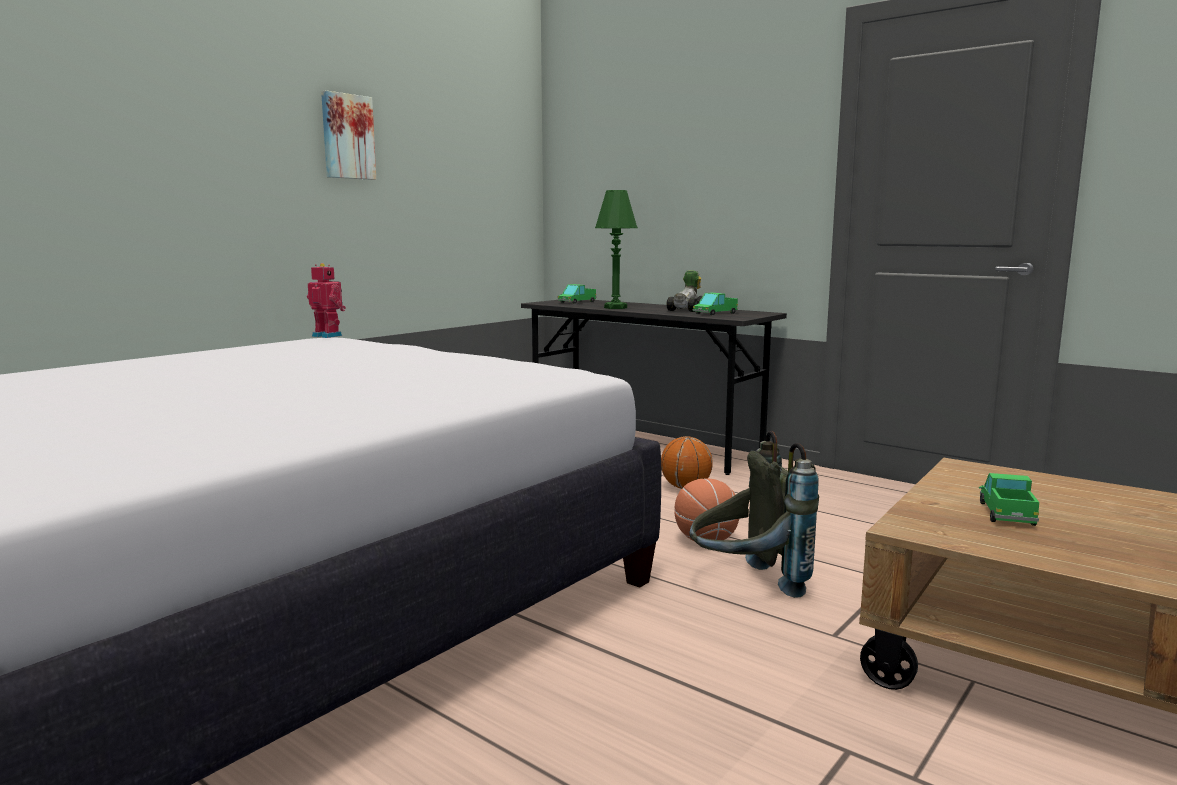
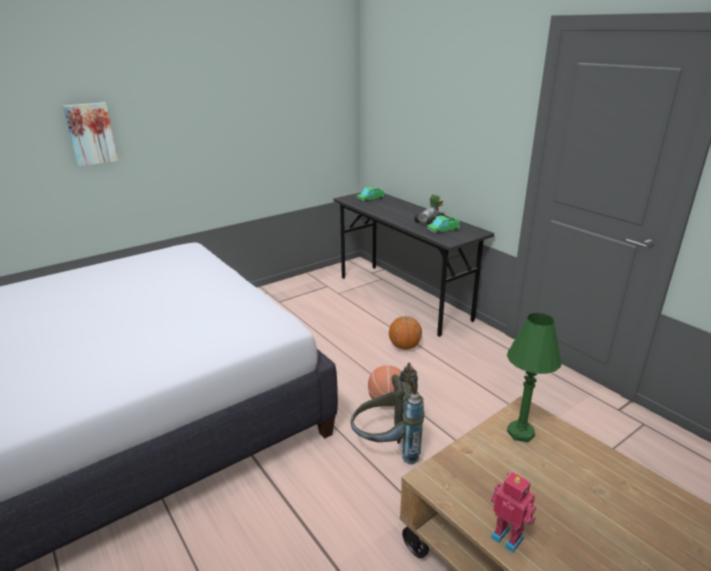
camera: 15 degrees right, 15 degrees up
toy robot [307,263,346,338] -> toy robot moved to [491,472,536,553]
picture [321,90,376,180] -> picture moved to [63,102,118,166]
green table lamp [595,190,638,309] -> green table lamp moved to [507,313,562,442]
toy truck [979,473,1039,526] -> none

